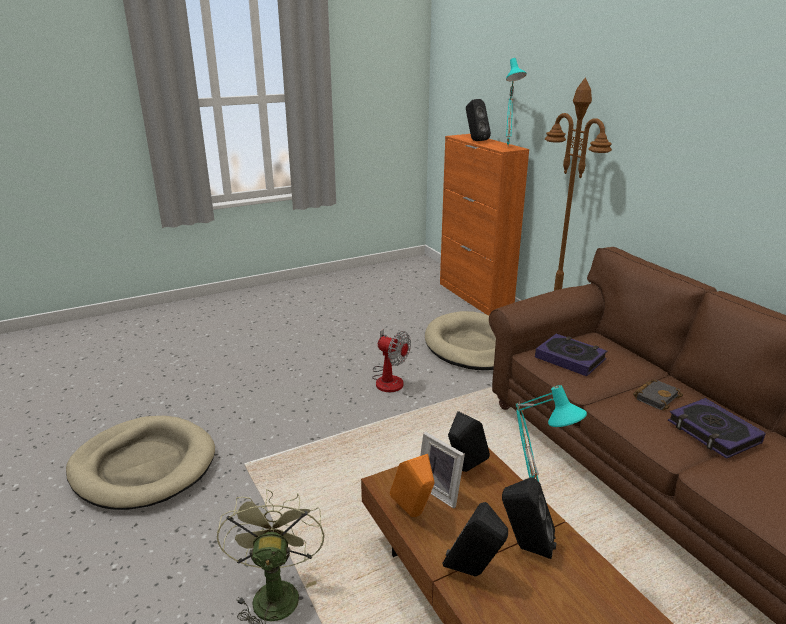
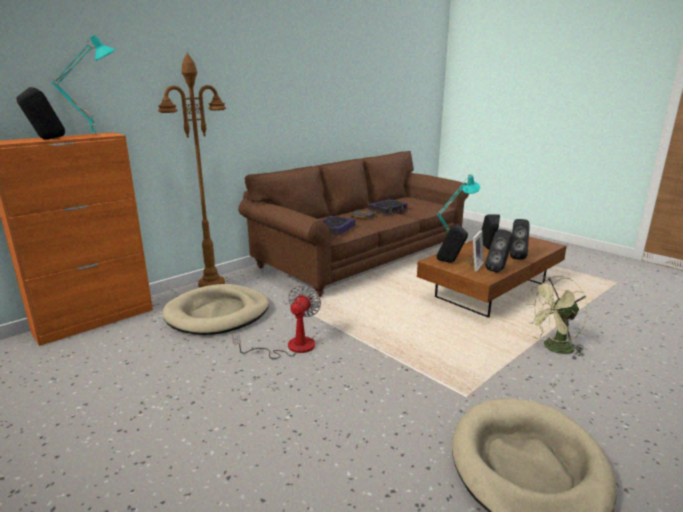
camera: 105 degrees left, 5 degrees down
orange speaker [390,454,435,517] -> black speaker [485,229,514,273]

